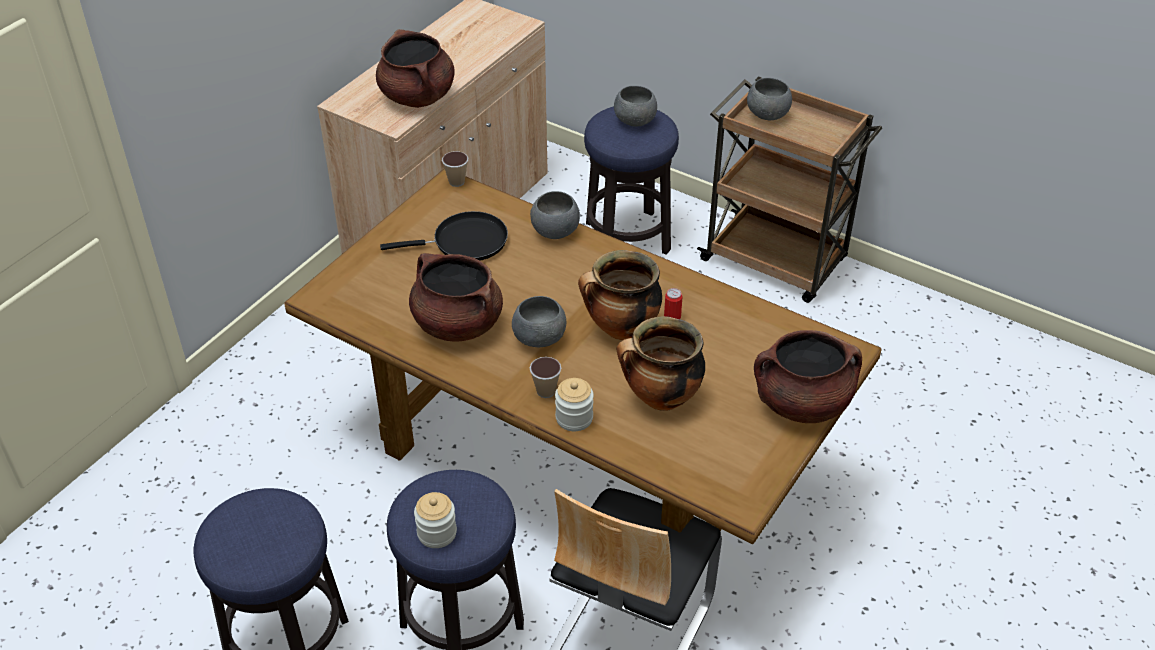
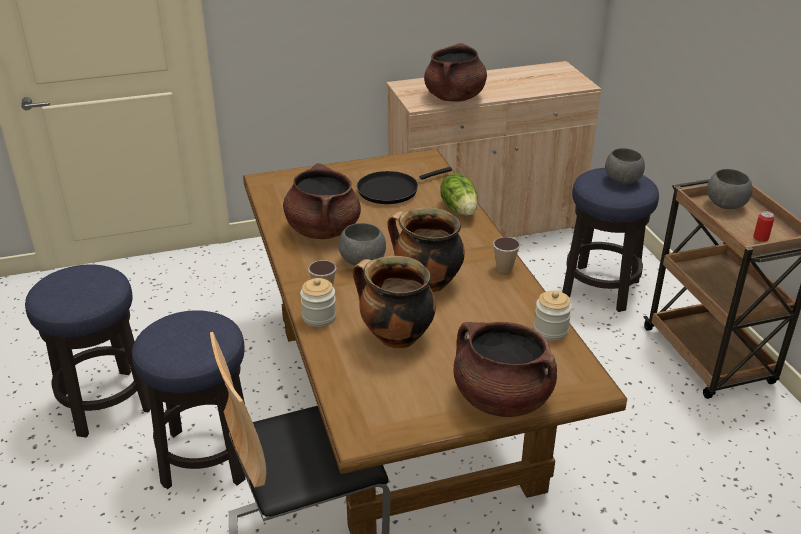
camera: 40 degrees right, 10 degrees down
black frying pan [380,211,508,260] -> black frying pan turned 120 degrees clockwise [357,167,452,204]
jar [414,492,457,548] -> jar moved to [534,290,572,340]
cup [442,151,468,187] -> cup moved to [493,237,520,273]
grey bowl [530,191,580,239] -> lettuce [440,173,478,216]
can [664,288,682,319] -> can moved to [753,211,774,242]

